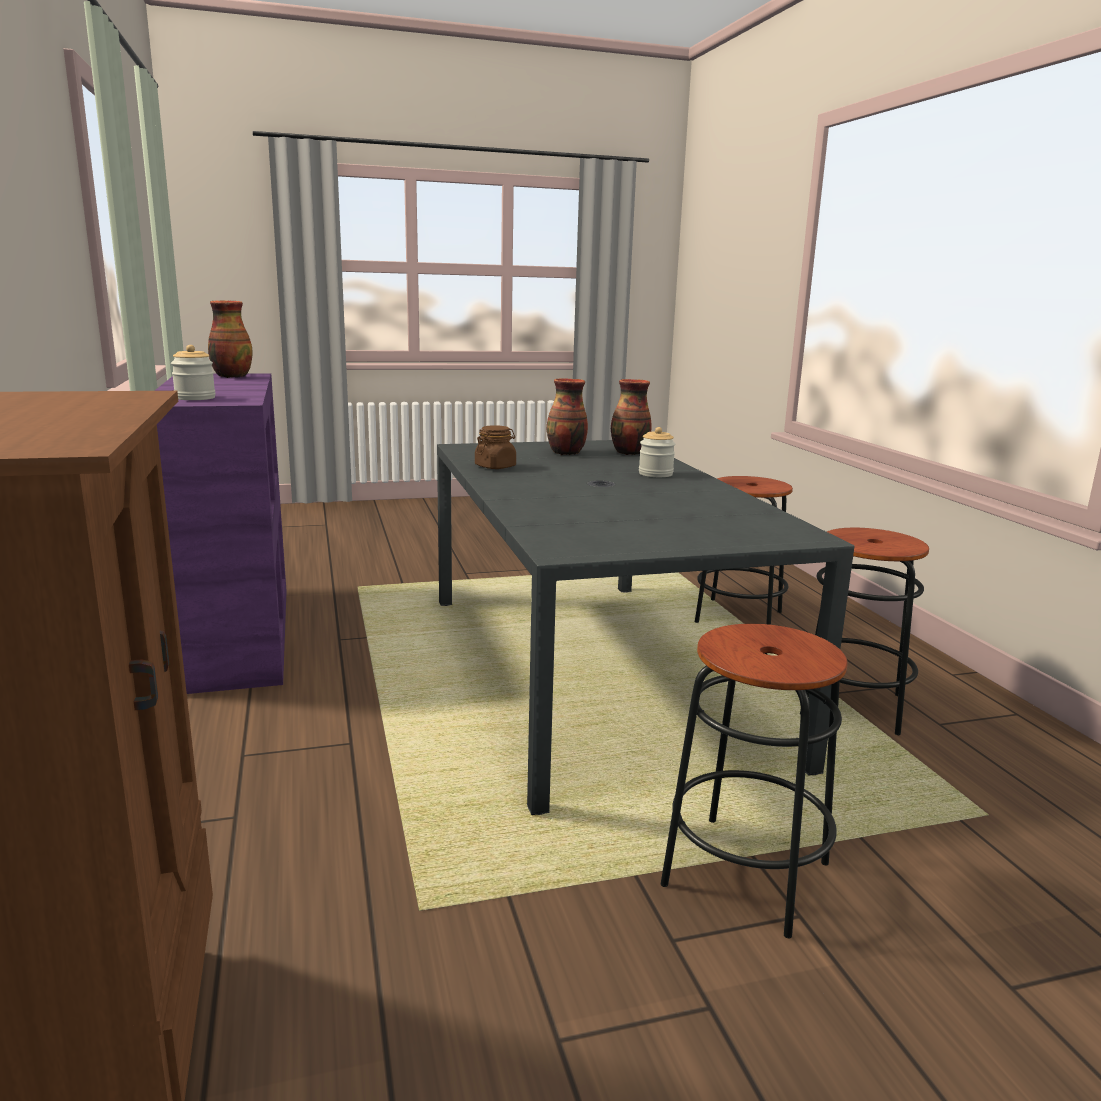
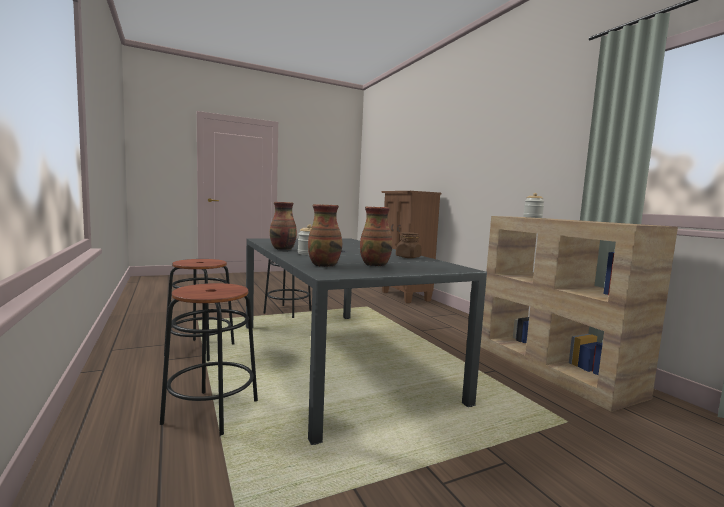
camera: 170 degrees right, 10 degrees down
purple bookcase [155,373,287,694] -> brown bookcase [481,216,678,412]
vase [208,301,252,378] -> vase moved to [270,202,297,250]

